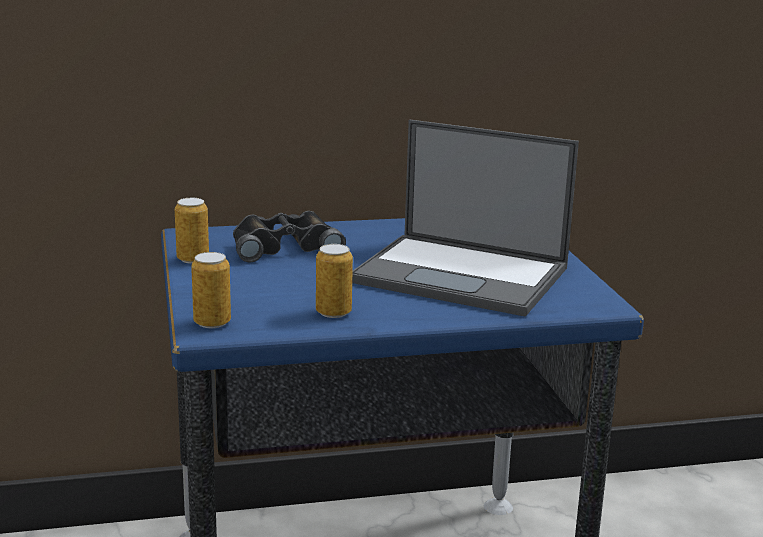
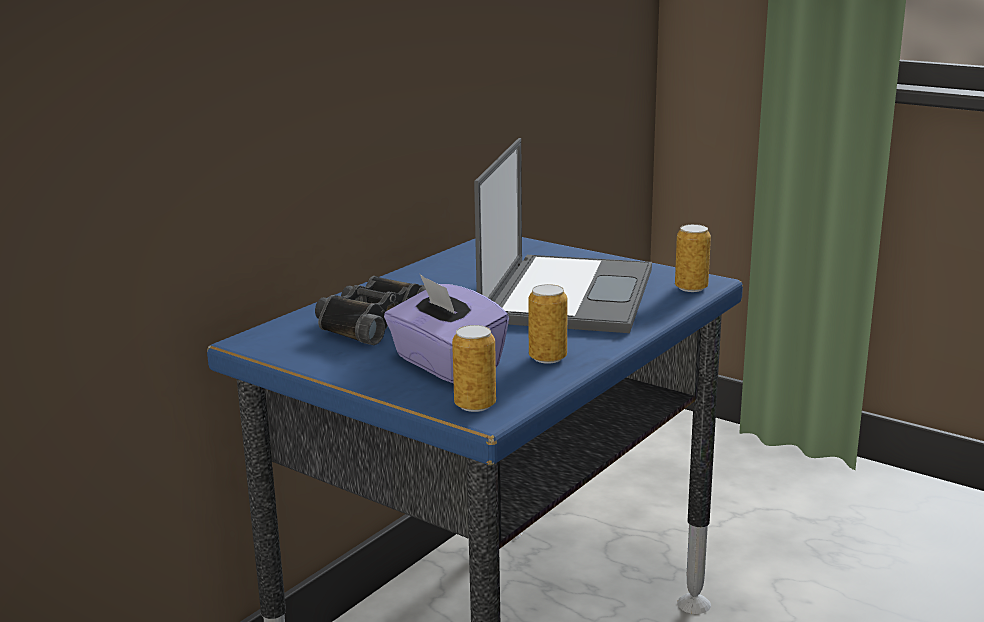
camera: 40 degrees left, 0 degrees up
can [175,198,209,264] -> can moved to [675,224,711,292]
laptop [352,120,579,317] -> laptop turned 60 degrees counterclockwise [474,138,652,333]
none -> purple tissue box [384,274,509,383]

